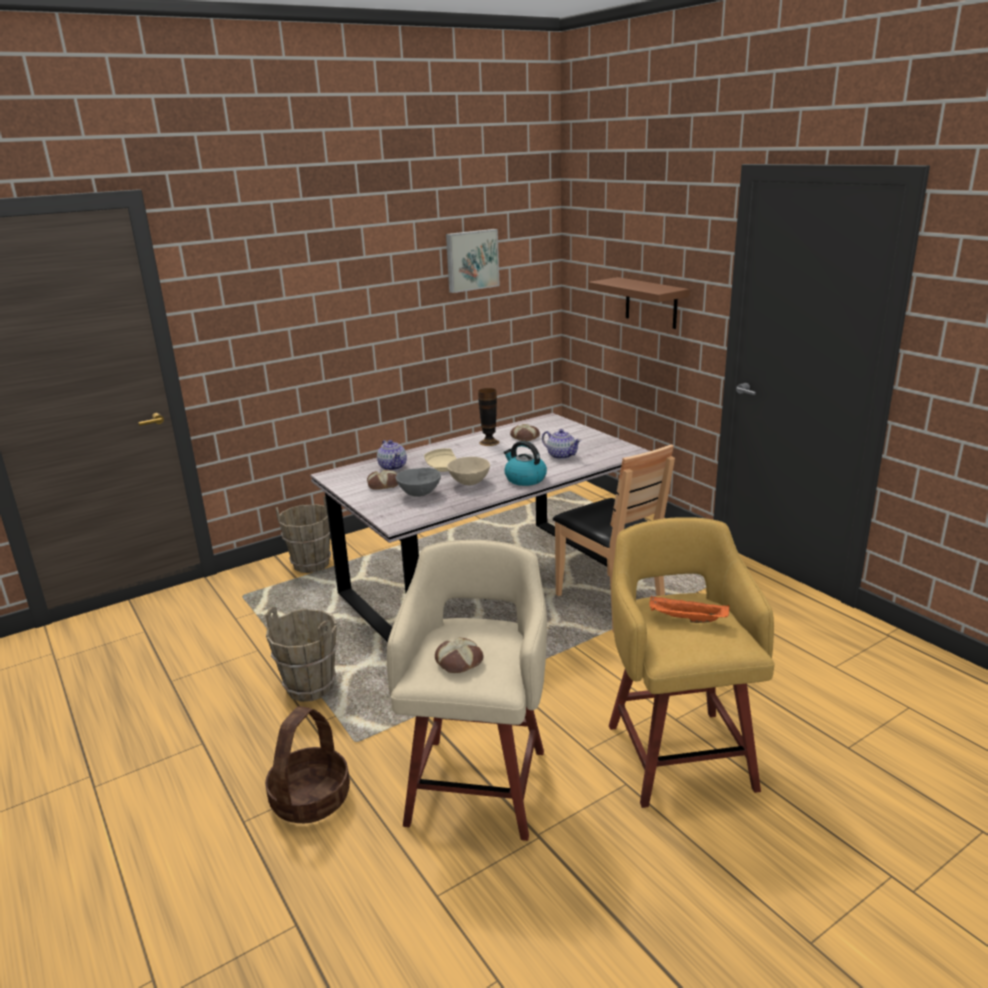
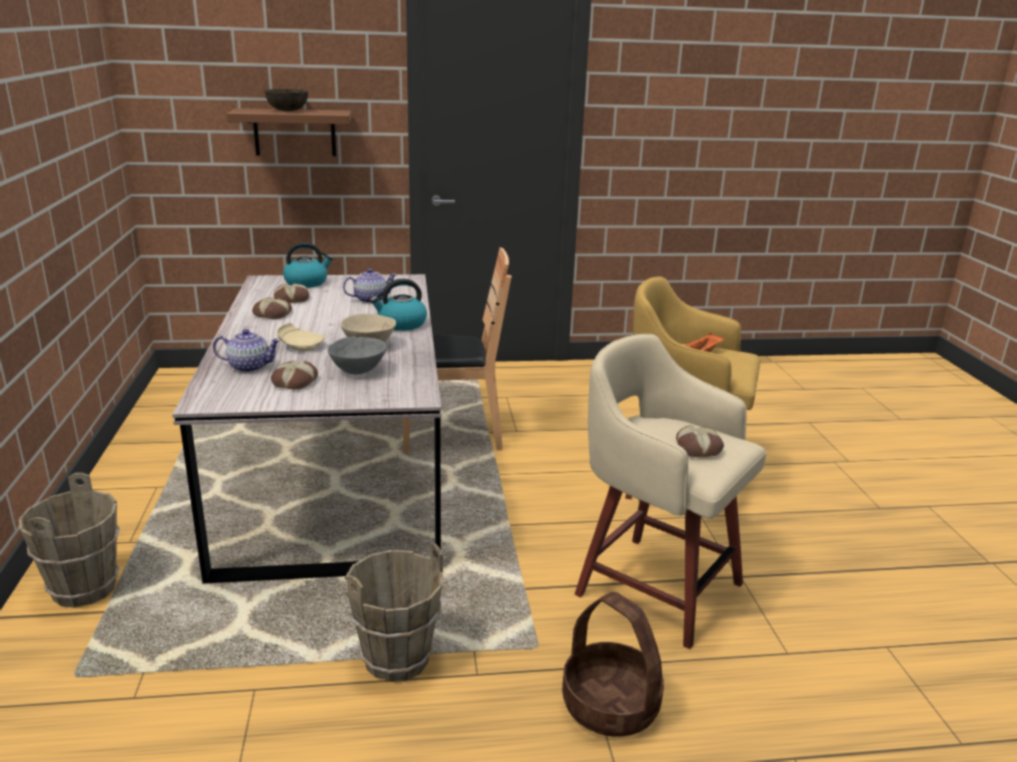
camera: 65 degrees left, 0 degrees up
picture [446,229,500,293] -> none
vase [478,388,499,446] -> bread [252,297,292,319]
none -> brown bowl [265,89,308,111]
none -> kettle [283,242,333,288]

